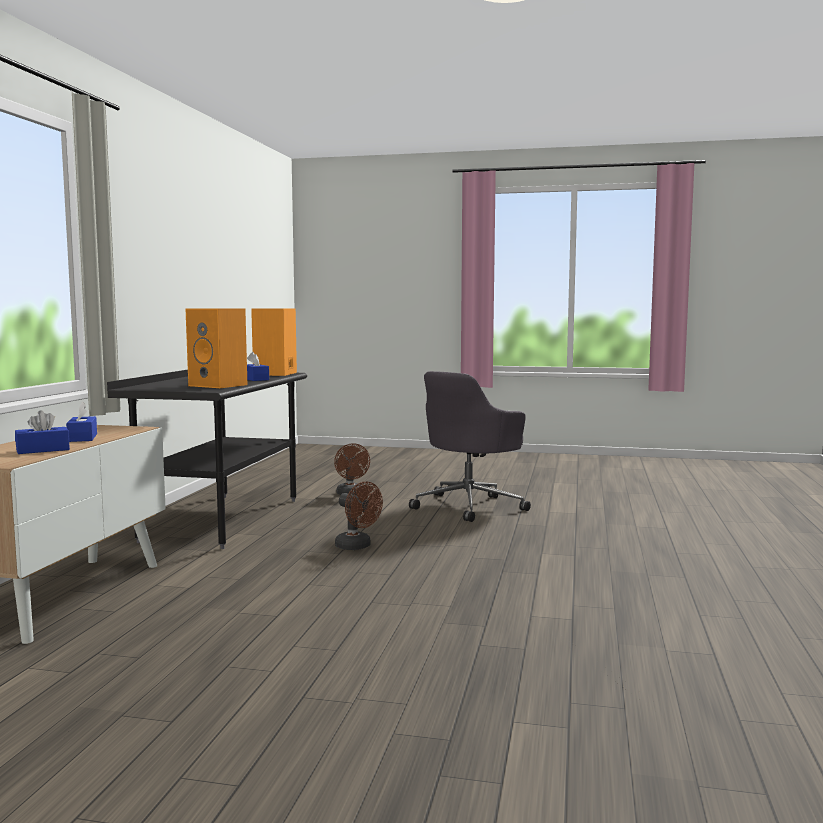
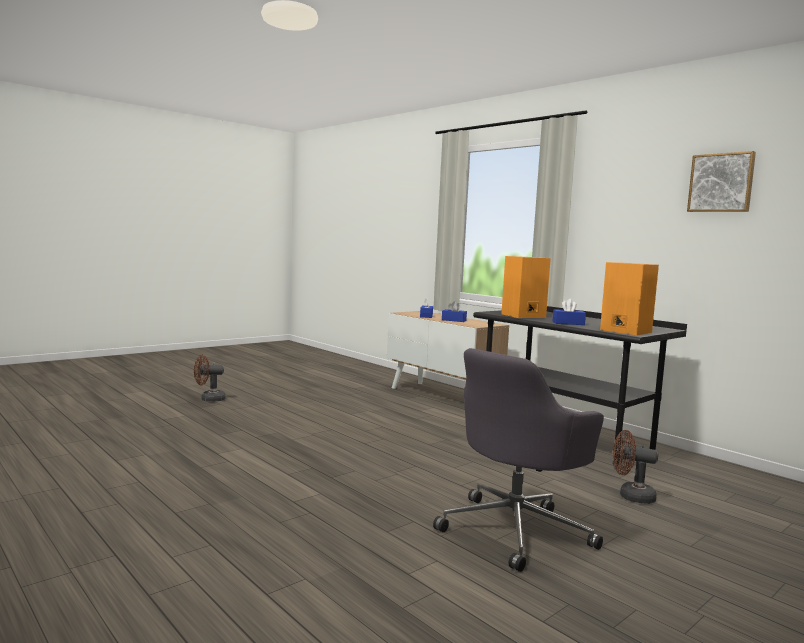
camera: 125 degrees right, 0 degrees up
brown fan [335,482,383,550] -> brown fan moved to [194,355,226,402]
grey office chair [409,371,531,522] -> grey office chair turned 120 degrees counterclockwise [433,348,604,572]
none -> picture [687,151,756,212]

